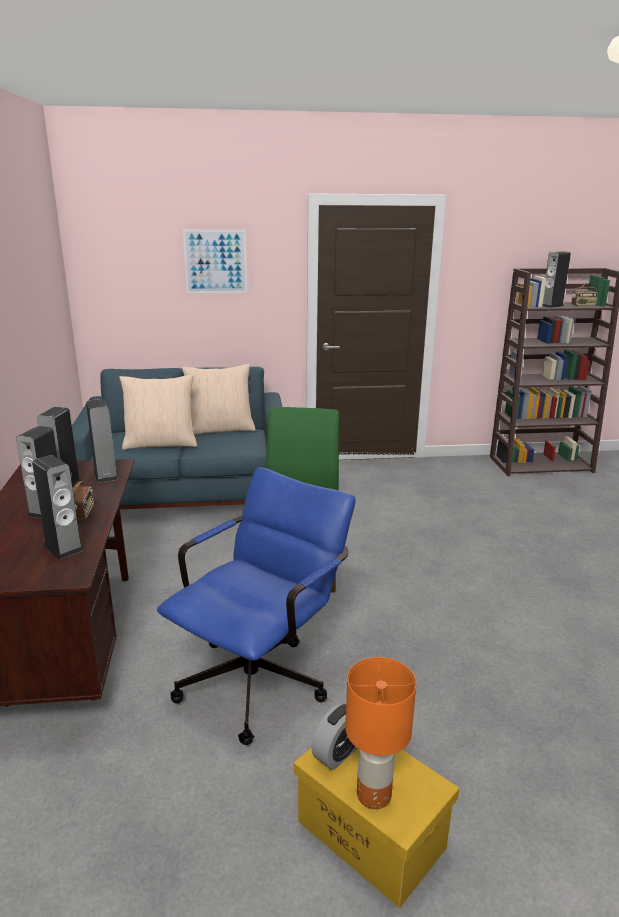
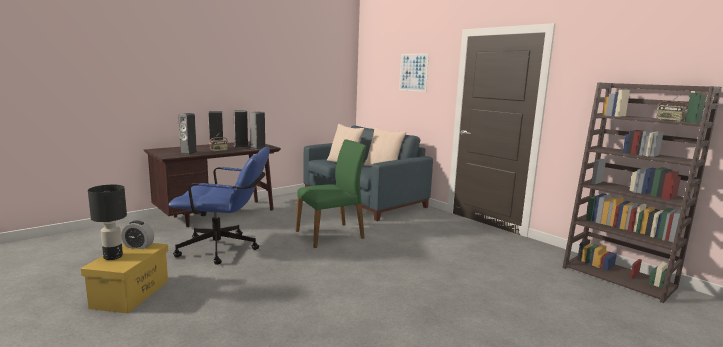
camera: 55 degrees right, 10 degrees down
orange table lamp [345,657,416,809] -> black table lamp [88,185,127,260]
speaker [542,251,571,308] -> none

